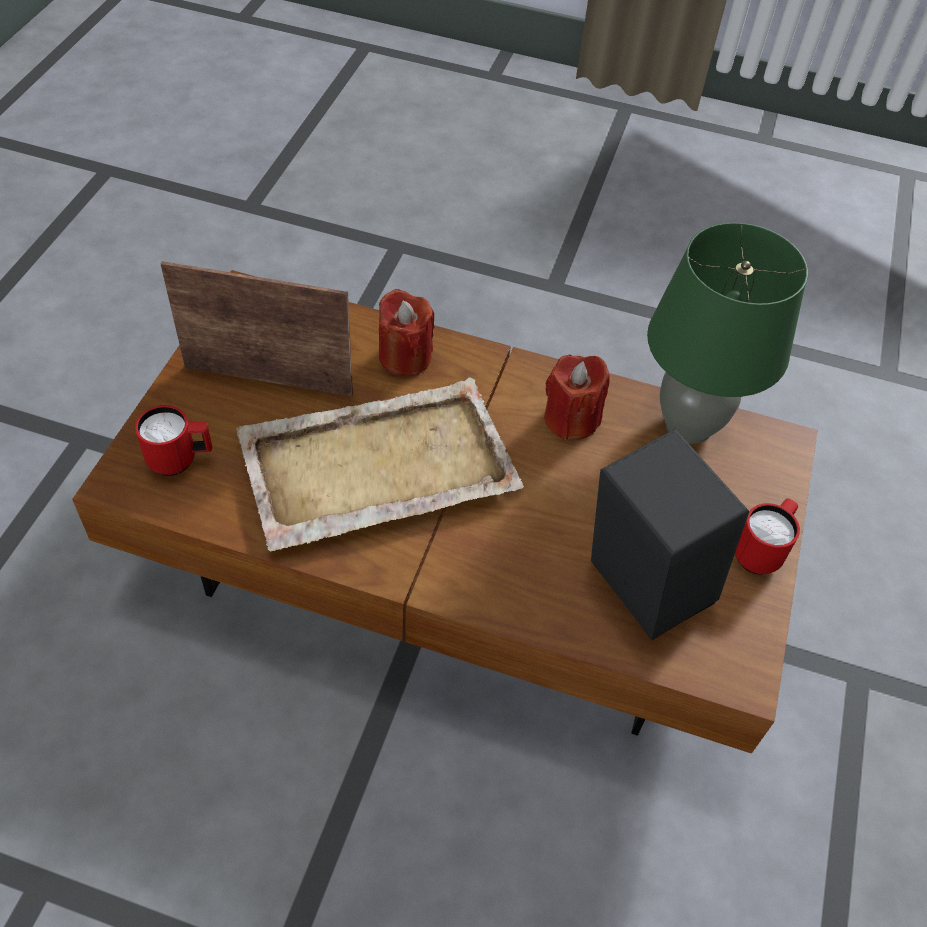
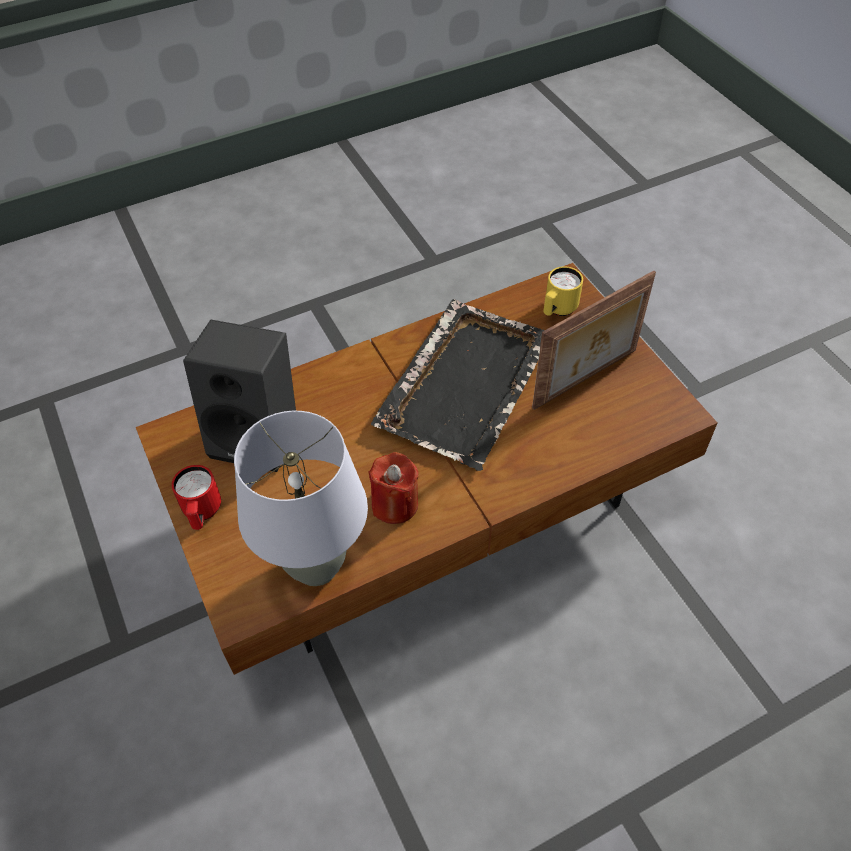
camera: 140 degrees right, 0 degrees up
red mug [135,405,212,476] -> yellow mug [543,266,583,316]
beige tray [236,377,524,552] -> black tray [371,299,545,471]
red candle [379,289,434,376] -> none
green table lamp [647,222,808,444] -> grey table lamp [234,411,368,586]

